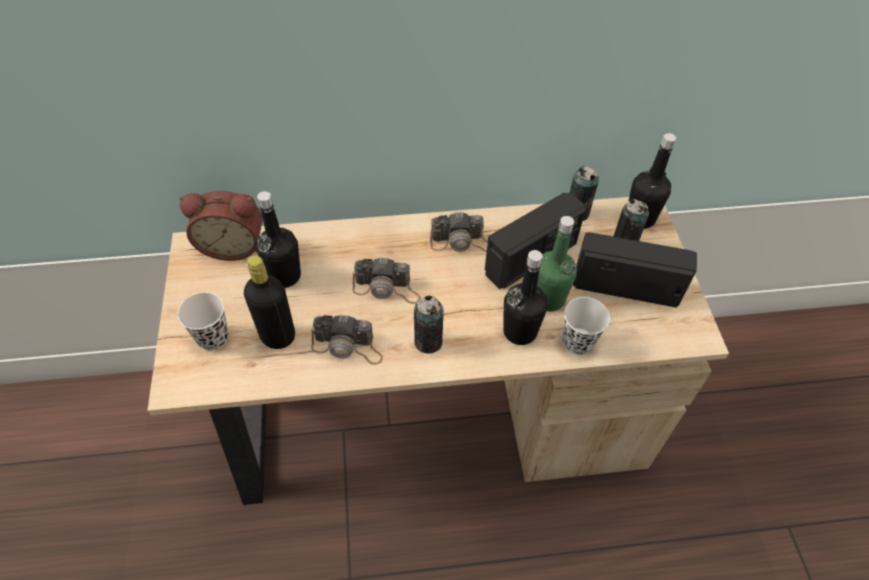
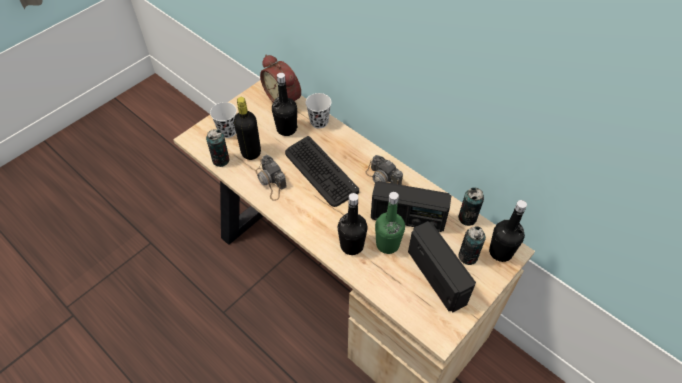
camera: 50 degrees right, 0 degrees up
camera [353,257,421,304] -> keyboard [285,136,359,207]
can [414,295,444,354] -> can moved to [206,129,229,167]
white cup [563,297,610,355] -> white cup moved to [306,93,332,128]

